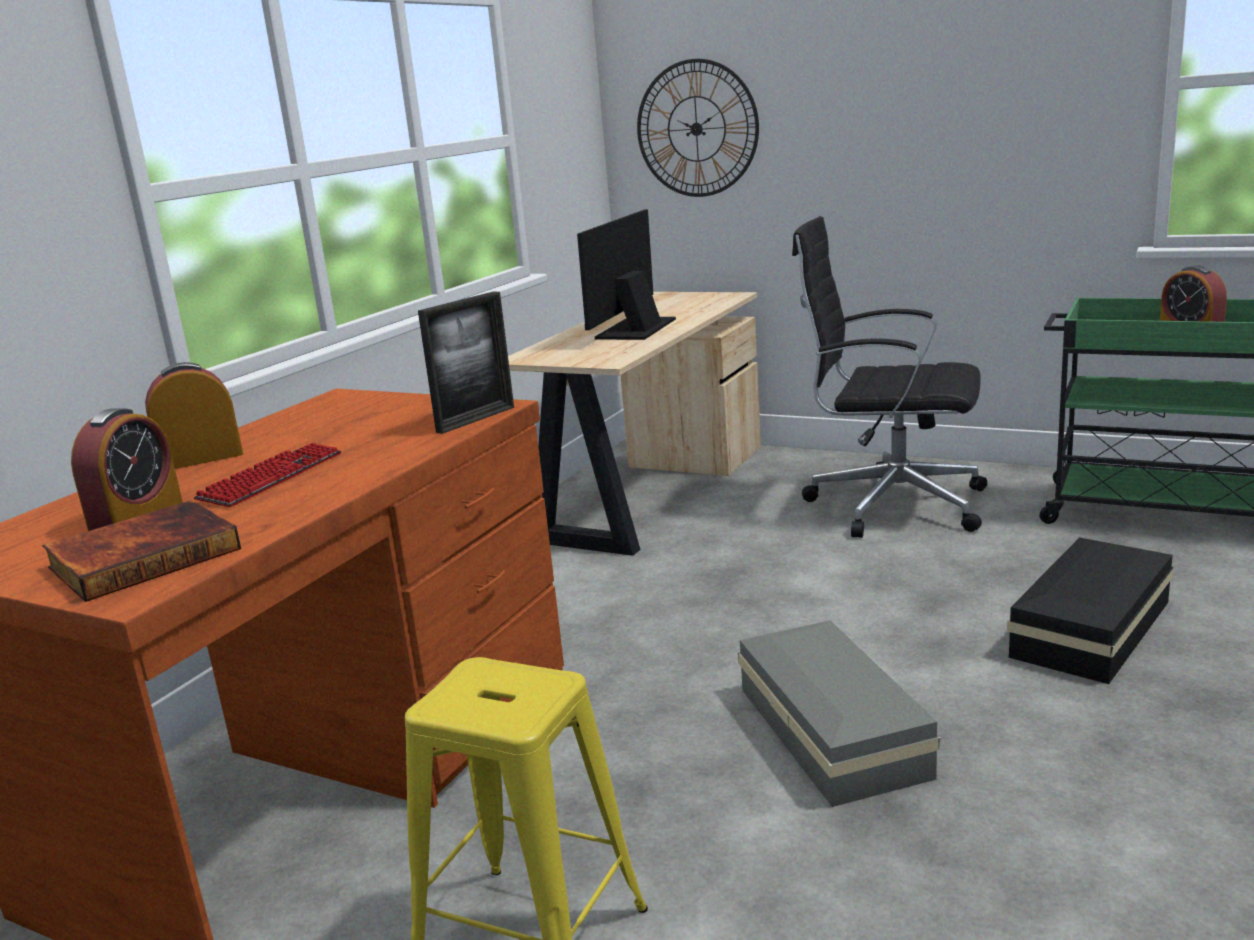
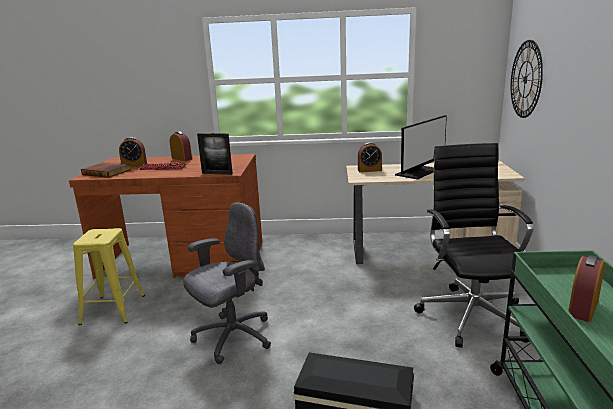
camera: 65 degrees right, 0 degrees up
monitor [577,209,676,340] -> monitor turned 135 degrees clockwise [395,115,447,179]
grey storage box [738,620,940,807] -> grey office chair [183,203,271,364]
none -> alarm clock [358,142,382,173]

